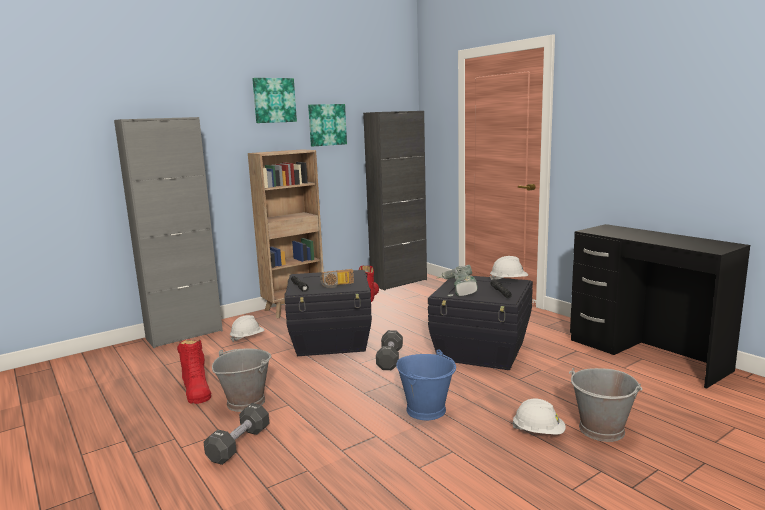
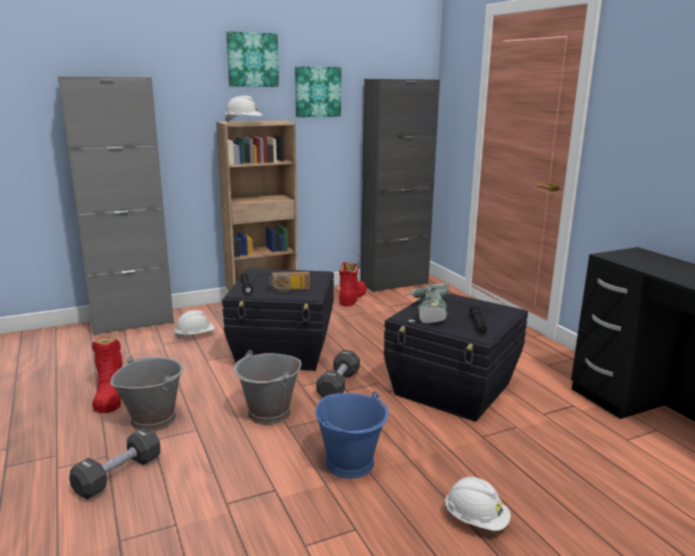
camera: 10 degrees right, 5 degrees up
white hard hat [490,256,528,280] -> white hard hat moved to [225,96,263,122]
grey bucket [569,368,642,442] -> grey bucket moved to [234,350,302,425]

